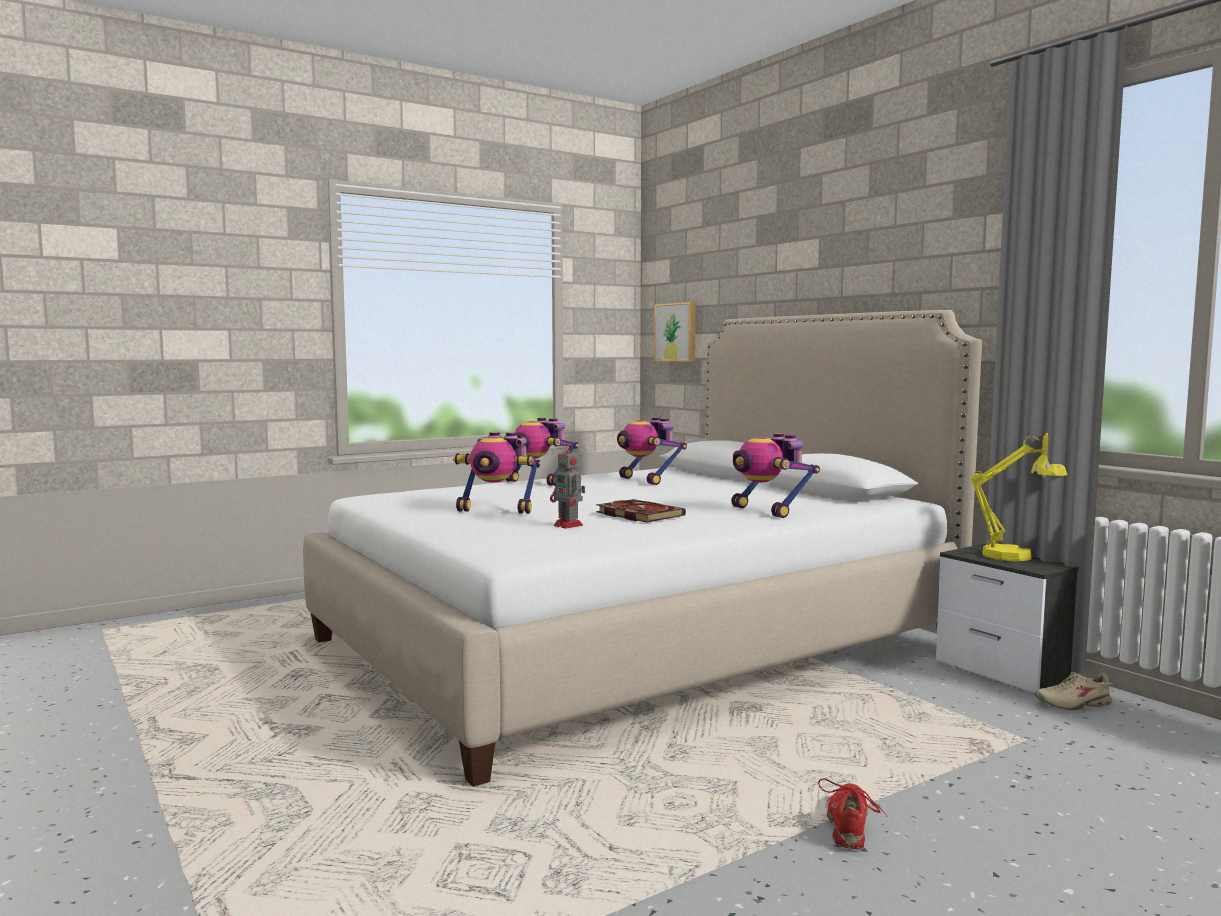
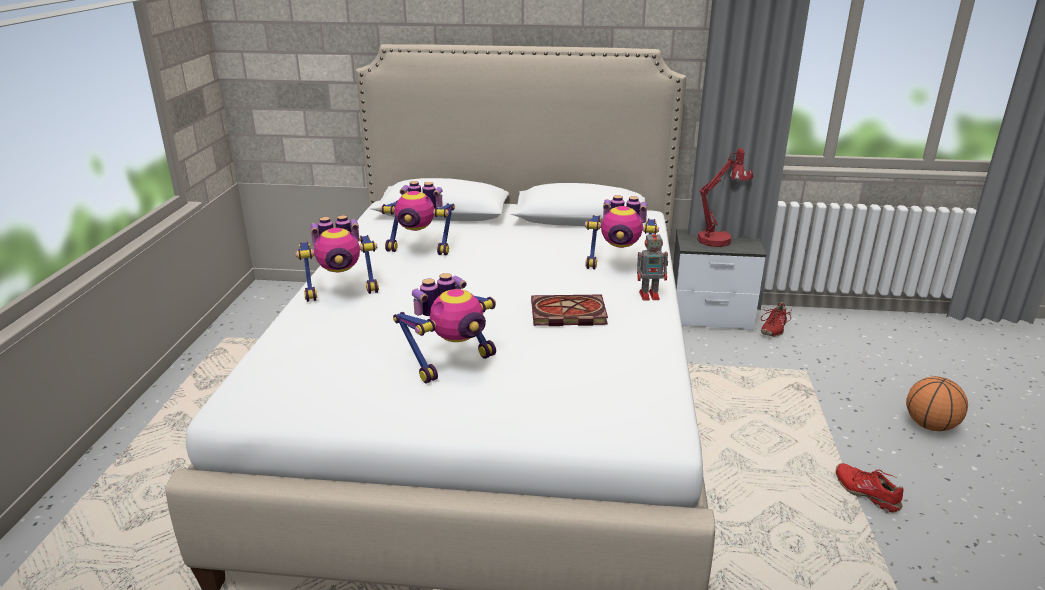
camera: 50 degrees left, 20 degrees up
toy robot [550,443,585,529] -> toy robot moved to [637,228,668,301]
picture [654,302,696,362] -> none
yellow table lamp [970,433,1067,561] -> red table lamp [697,148,753,247]
beige shoe [1035,672,1112,710] -> red shoe [761,302,792,336]
none -> basketball [906,376,968,431]

